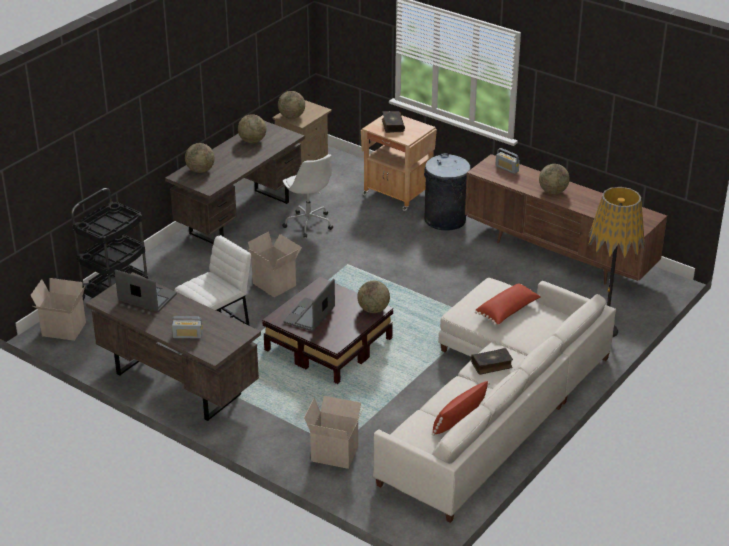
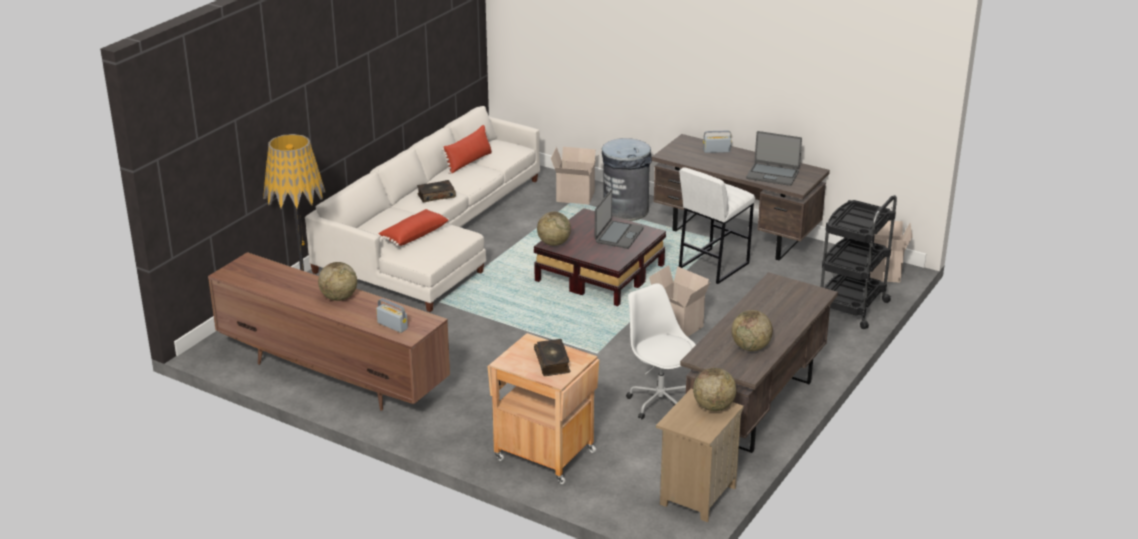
camera: 175 degrees right, 5 degrees down
globe [185,143,215,173] -> none
grey trash can [424,153,470,231] -> grey trash can moved to [602,138,652,221]

